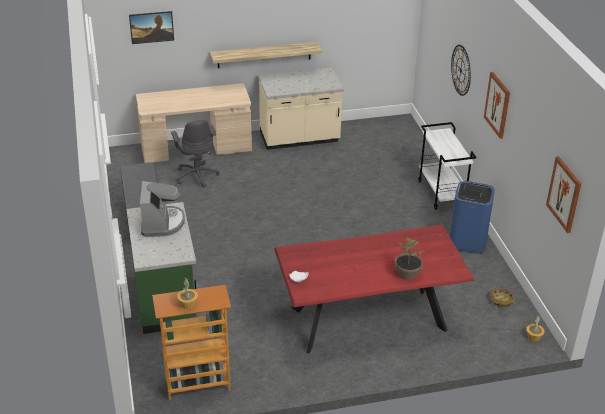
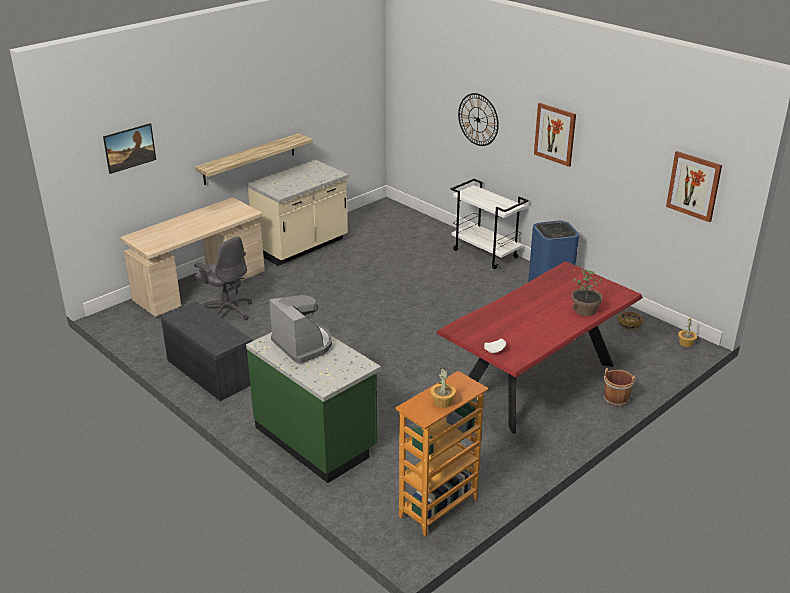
camera: 30 degrees left, 5 degrees down
none -> brown bucket [604,368,636,407]

